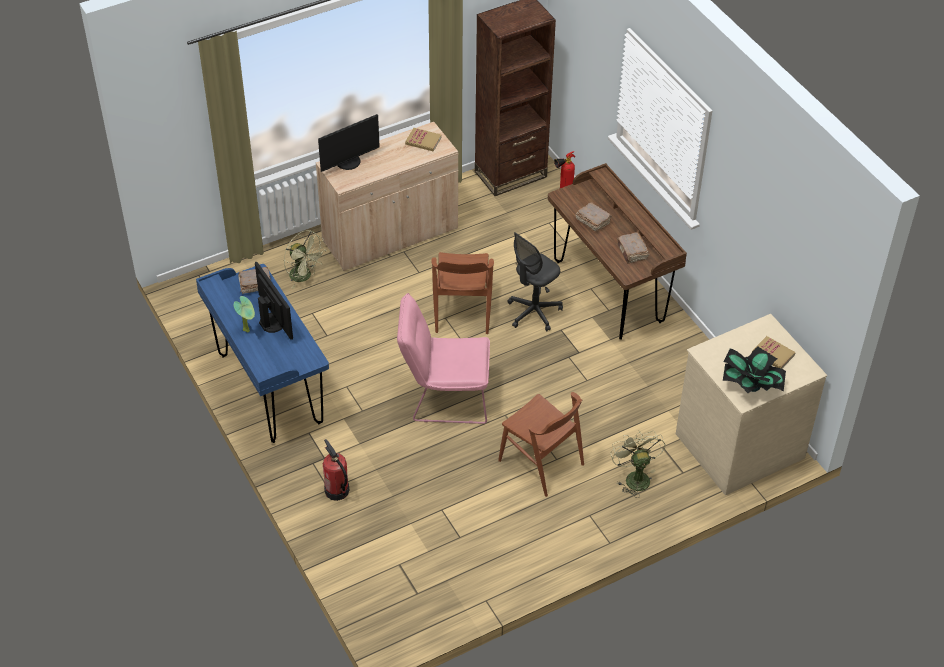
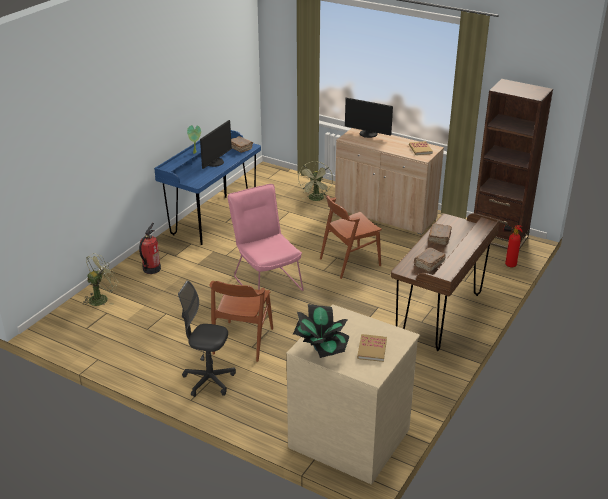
camera: 60 degrees right, 15 degrees down
grey office chair [507,232,563,331] -> grey office chair moved to [178,281,236,397]
green fan [611,430,665,498] -> green fan moved to [82,253,118,306]

